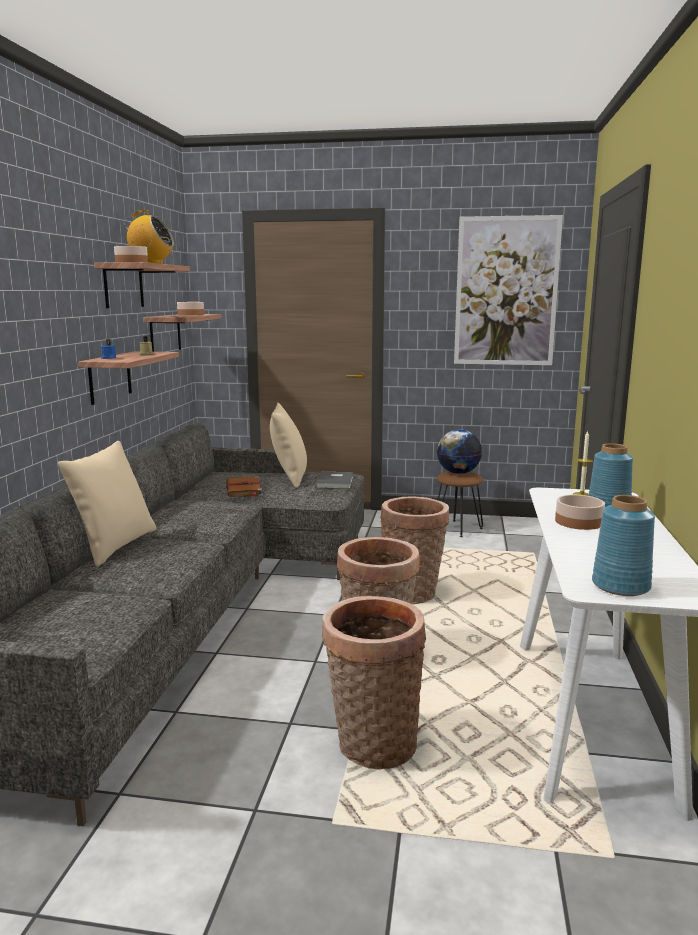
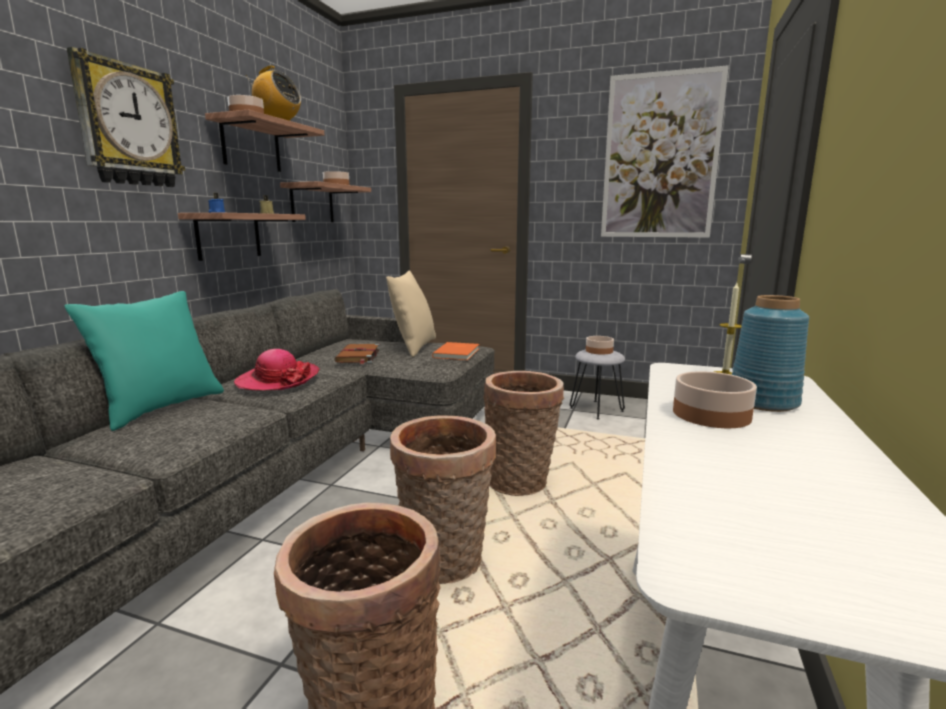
camera: 10 degrees right, 0 degrees up
beige pillow [58,441,156,567] -> turquoise pillow [64,291,224,431]
grey book [316,472,353,489] -> orange book [432,342,479,360]
globe [437,429,482,474] -> bowl [586,336,614,355]
brown stool [437,471,483,537] -> grey stool [570,349,625,419]
blue vase [592,495,655,596] -> none
none -> wall clock [67,47,185,187]
none -> hat [234,349,320,391]

